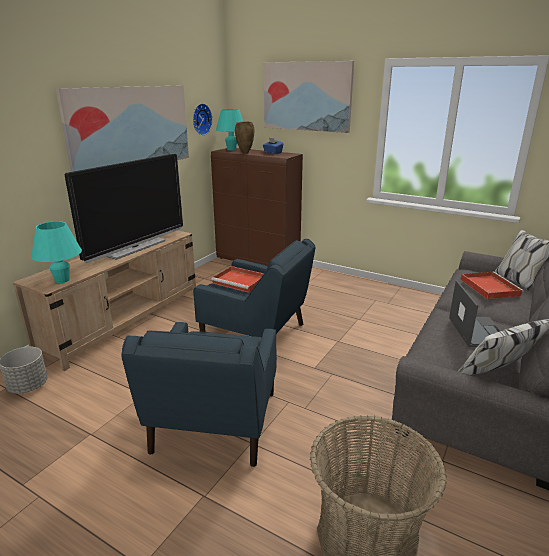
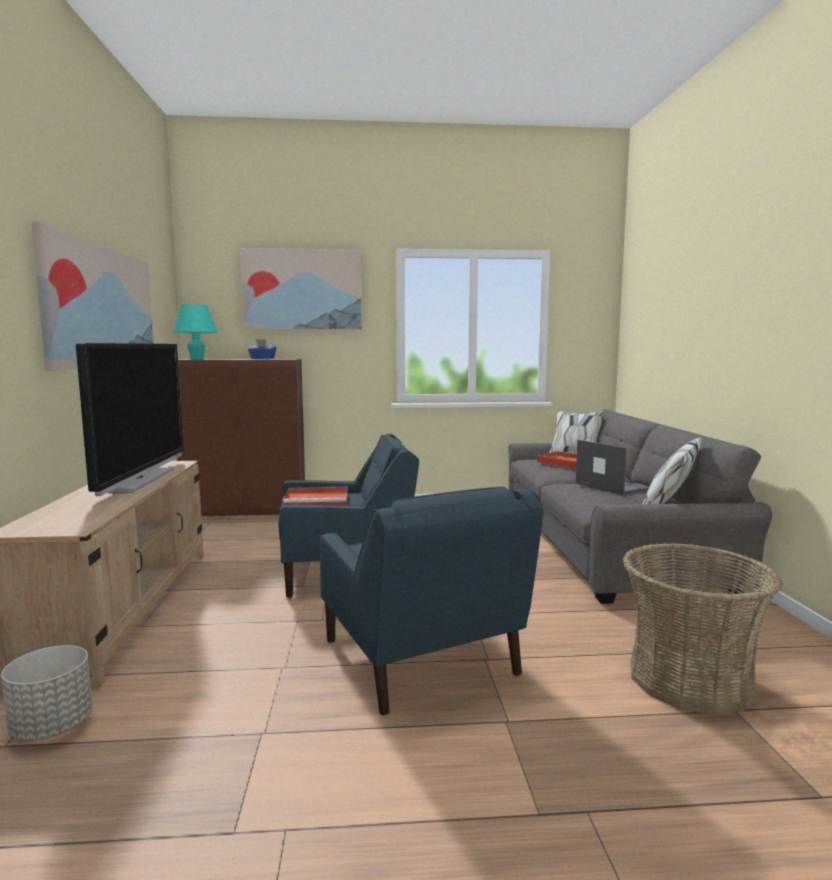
camera: 35 degrees left, 15 degrees down
turquoise table lamp [31,221,82,283] -> none
wall clock [193,103,212,135] -> none
brown vase [235,122,254,154] -> none

